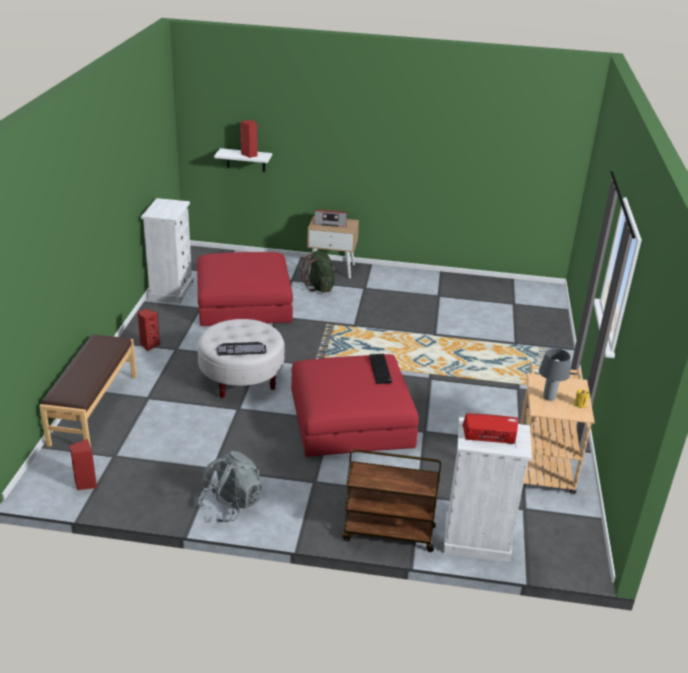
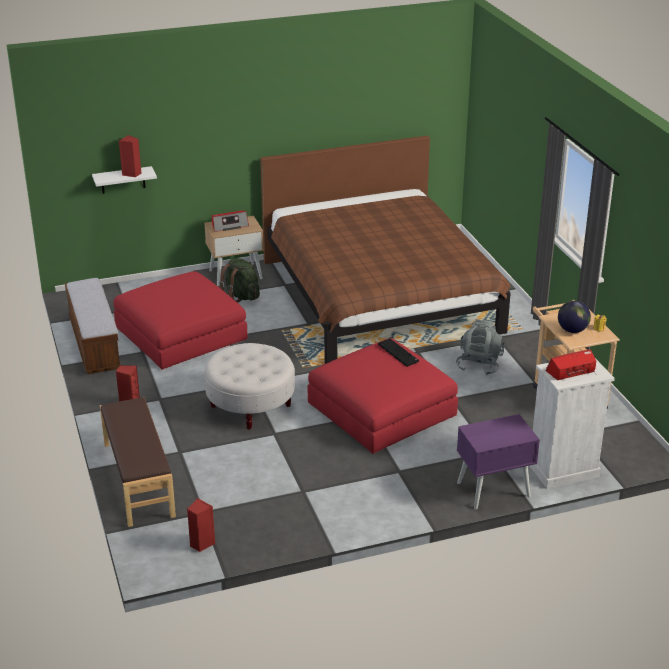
camera: 25 degrees left, 0 degrees up
white dresser [141,198,194,304] -> bench [65,278,121,374]
grey backpack [198,451,262,522] -> grey backpack moved to [456,319,504,375]
keyboard [217,342,267,355] -> none
brown cart [342,449,441,552] -> purple nightstand [457,414,540,509]
grey table lamp [539,348,571,401] -> globe [558,301,591,333]
none -> brown bed [260,136,511,364]

